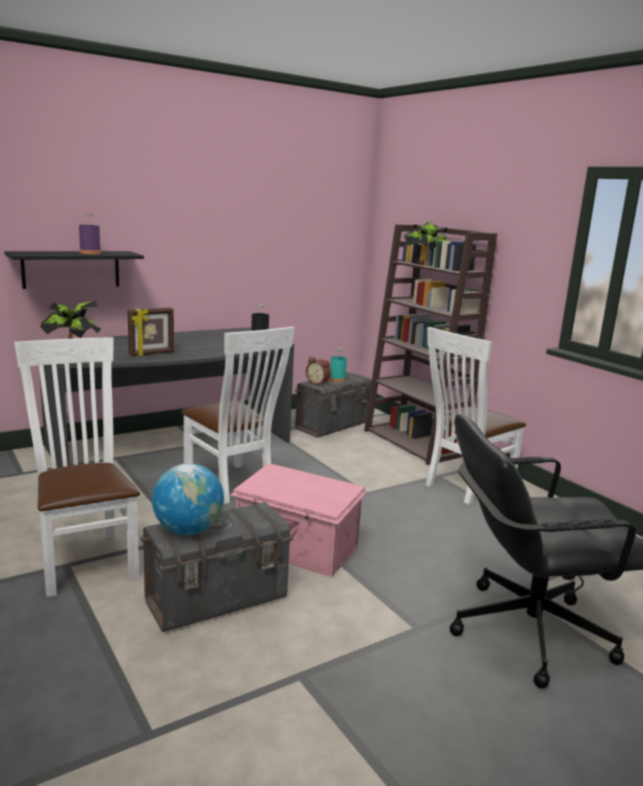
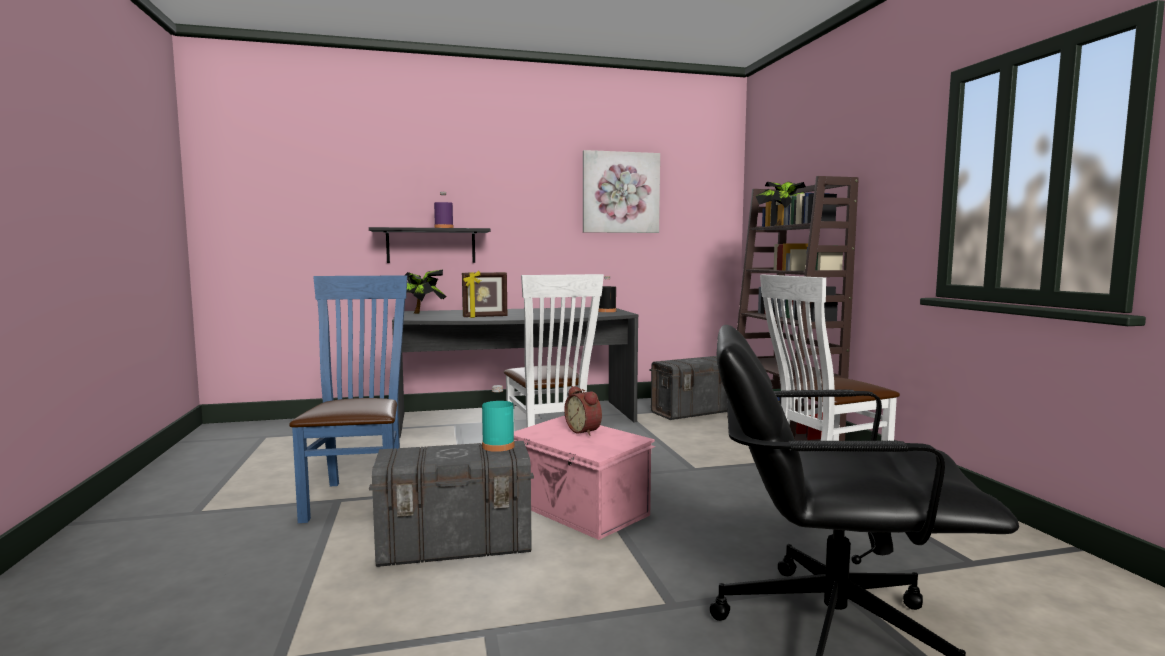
camera: 20 degrees right, 10 degrees down
white chair [14,337,140,597] -> blue chair [289,276,407,523]
globe [152,463,224,535] -> none
alarm clock [306,357,331,386] -> alarm clock moved to [564,386,602,436]
turquoise bottle [329,348,347,382] -> turquoise bottle moved to [482,385,515,452]
none -> picture [583,150,660,233]

